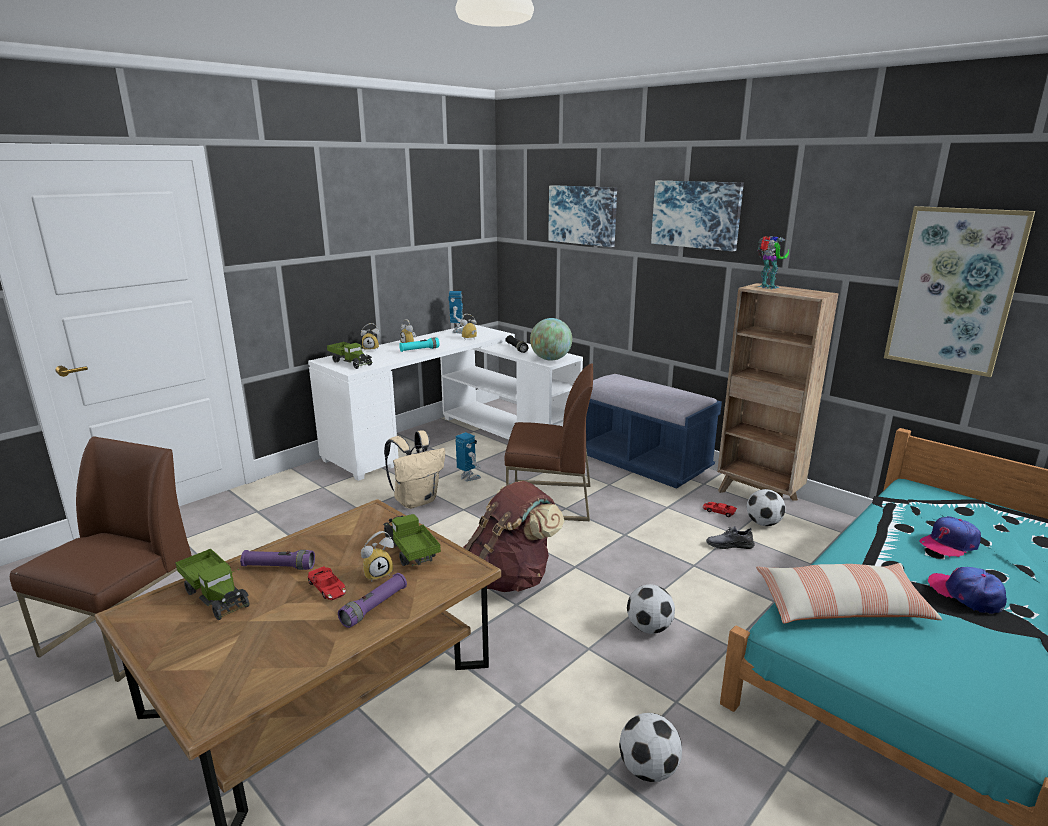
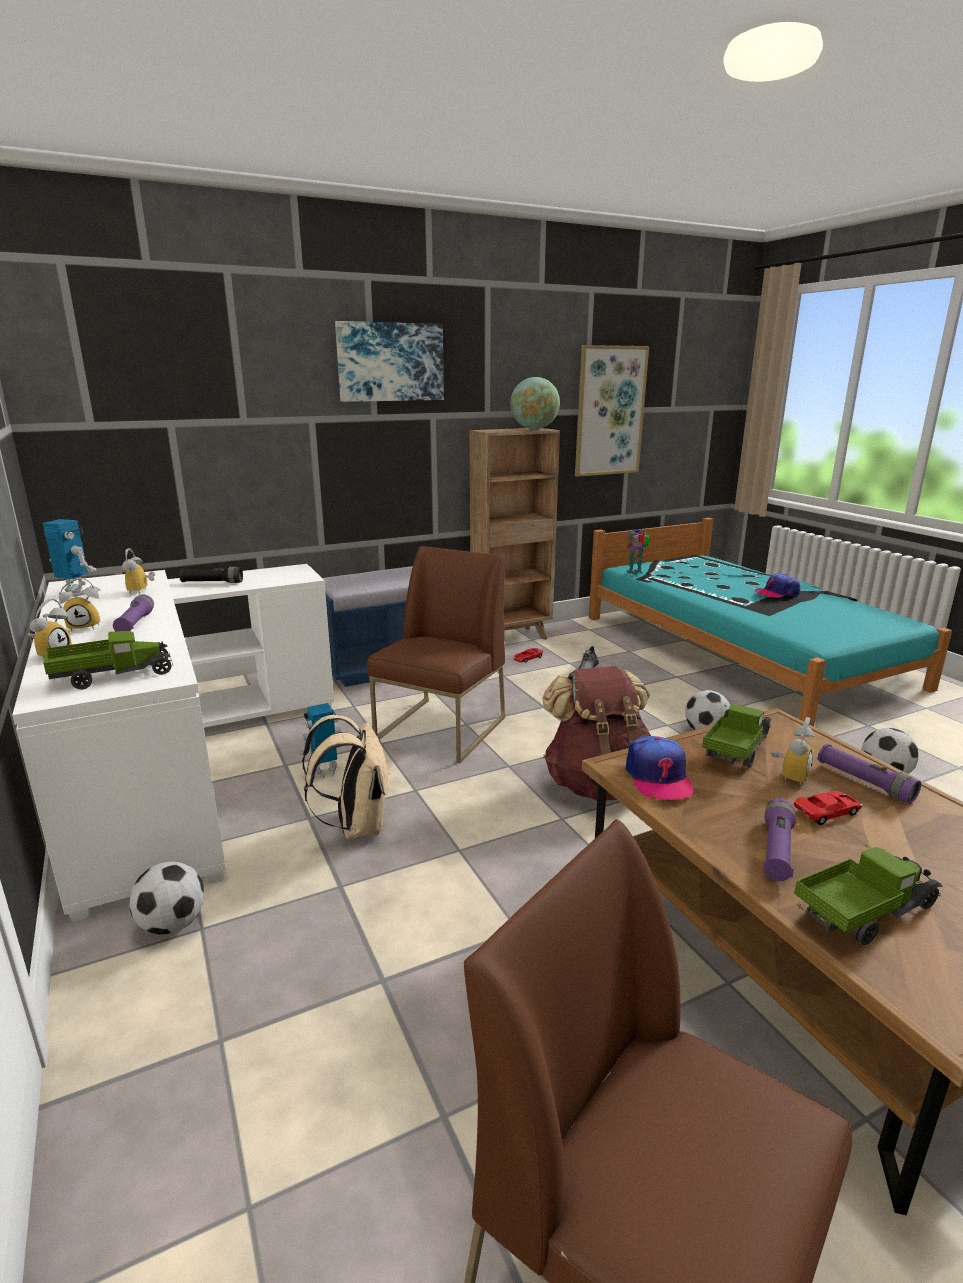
camera: 70 degrees left, 0 degrees up
alarm clock [361,531,394,581] -> alarm clock turned 45 degrees clockwise [771,717,815,785]
toy truck [383,514,441,566] -> toy truck turned 135 degrees clockwise [702,704,771,768]
turquoise flashlight [399,338,439,352] -> purple flashlight [113,595,154,631]
globe [530,318,572,361] -> globe moved to [510,377,560,429]
picture [548,185,617,247] -> none
football [747,489,786,526] -> football moved to [129,861,204,935]
pillow [756,563,942,623] -> none
toy robot [757,236,789,289] -> toy robot moved to [626,529,651,575]
cap [919,516,981,557] -> cap moved to [625,736,694,800]

